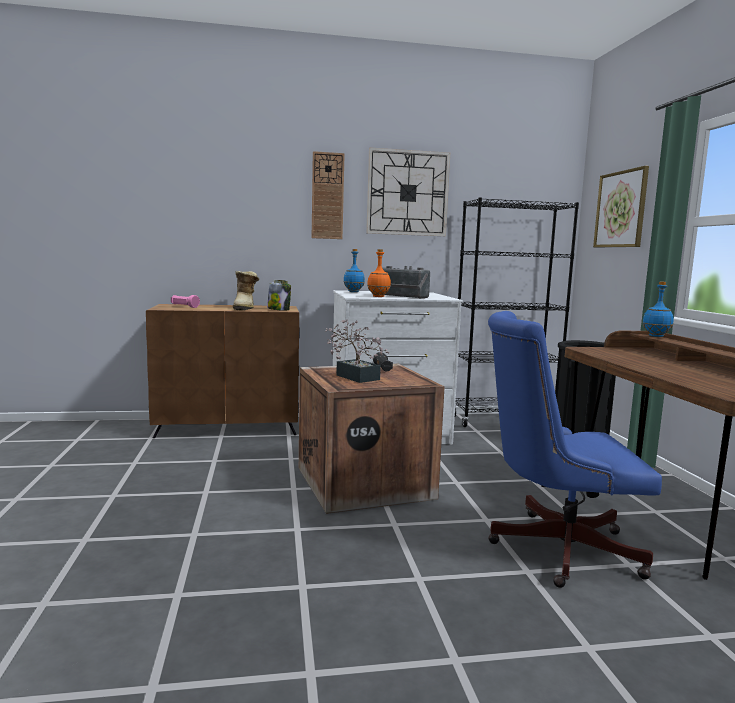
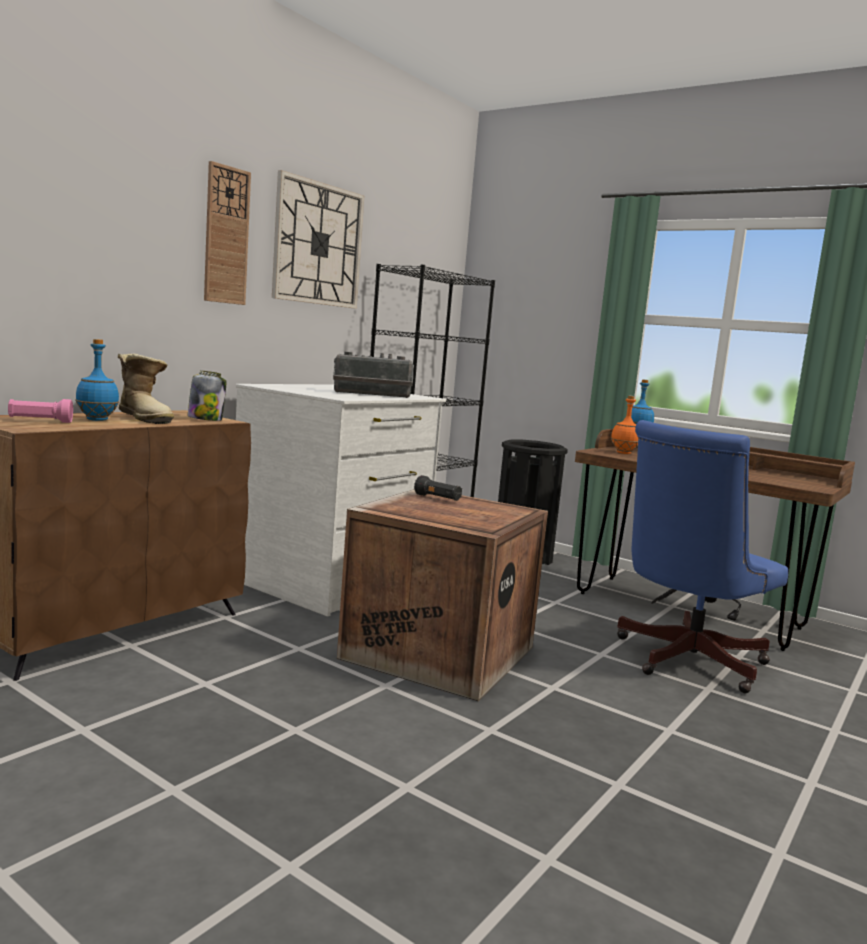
camera: 45 degrees left, 0 degrees up
potted plant [325,319,389,383] -> none
blue bottle [343,249,365,292] -> blue bottle moved to [75,339,119,421]
orange bottle [367,249,391,297] -> orange bottle moved to [611,396,638,454]
picture [593,166,649,247] -> none

